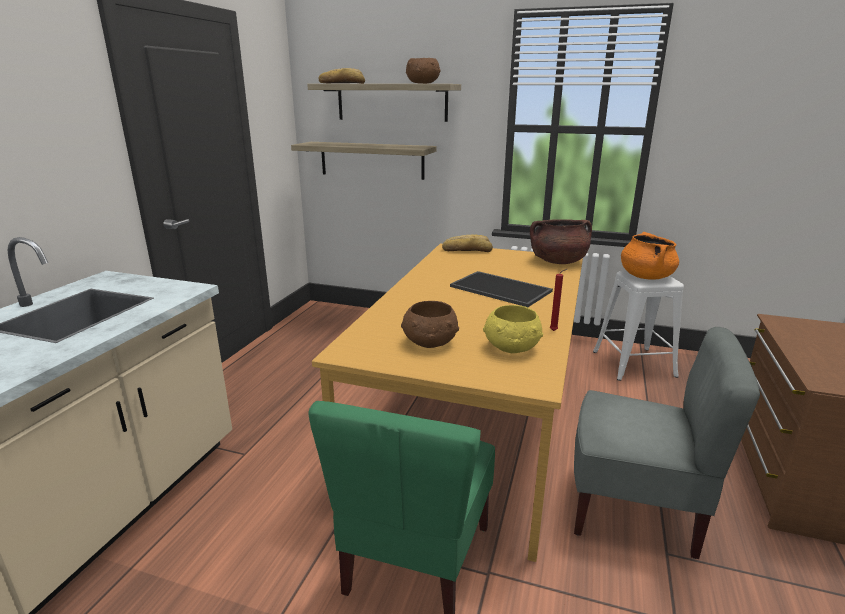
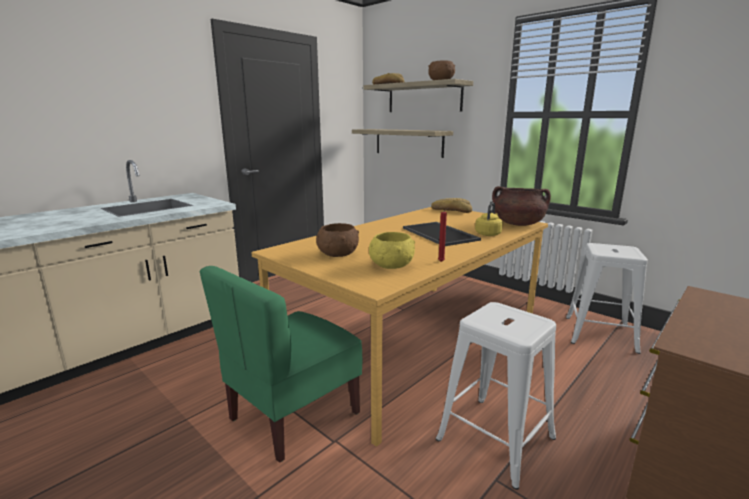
camera: 25 degrees right, 5 degrees down
grey chair [574,327,760,559] -> white stool [436,302,556,490]
orange cooking pot [621,232,679,280] -> none
none -> yellow kettle [475,202,503,236]

